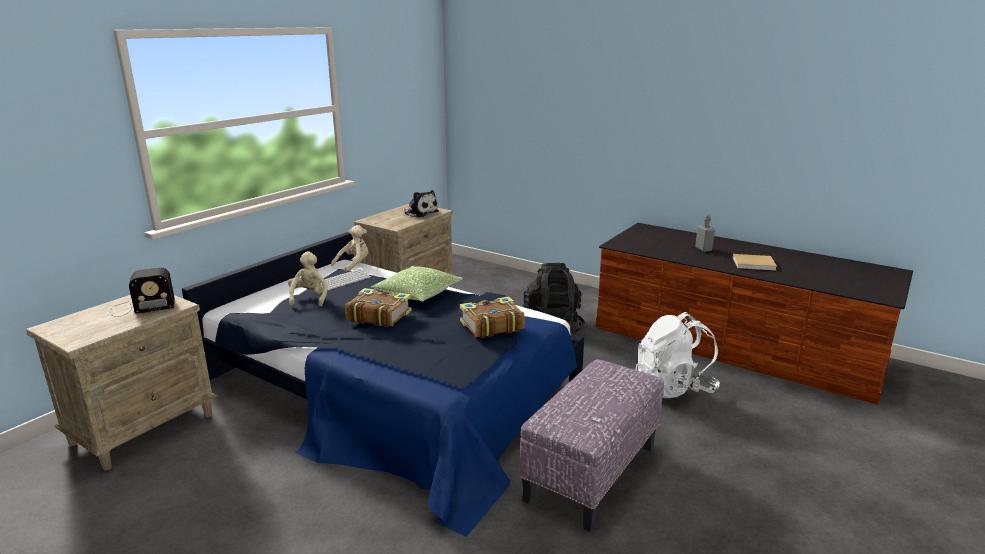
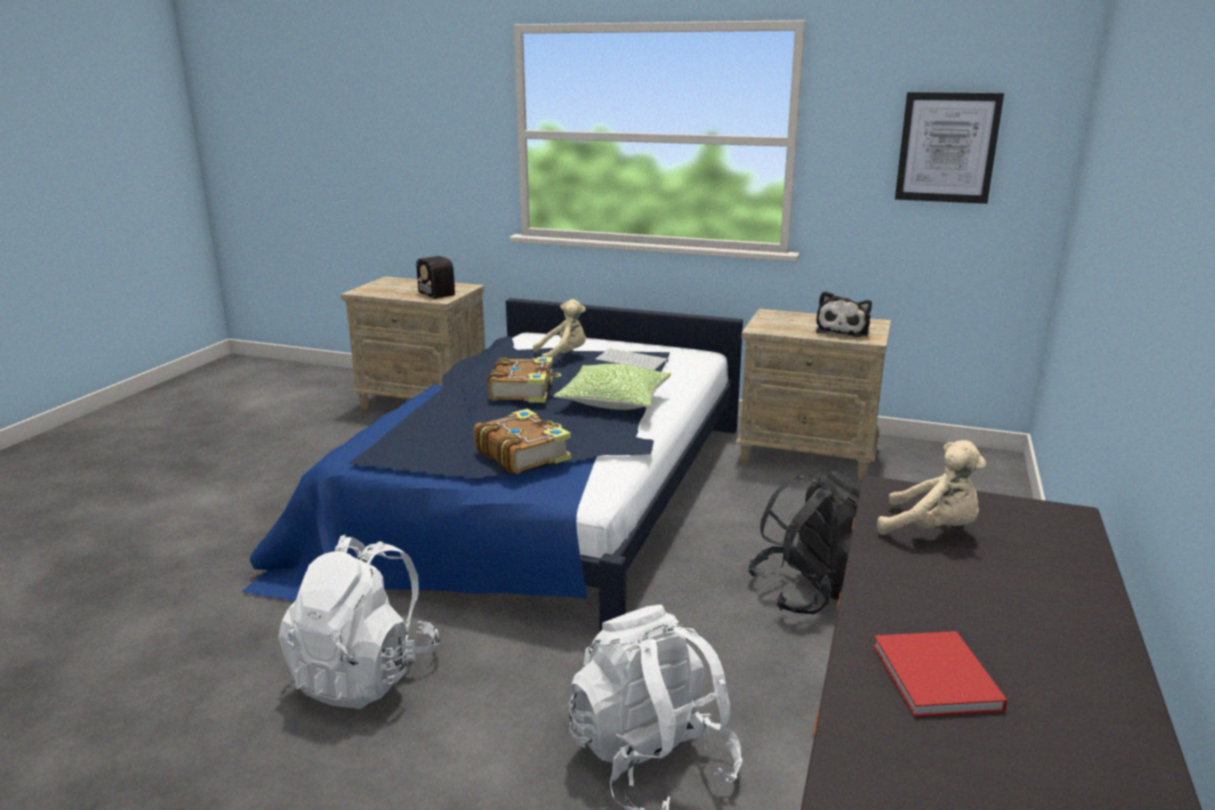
camera: 75 degrees right, 0 degrees up
beige plush toy [331,225,368,272] -> beige plush toy moved to [877,440,986,535]
ottoman [519,359,664,532] -> white backpack [279,535,440,709]
grey bottle [695,215,715,252] -> none
beige book [733,254,777,271] -> red book [873,631,1007,717]
none -> picture [895,92,1004,204]

